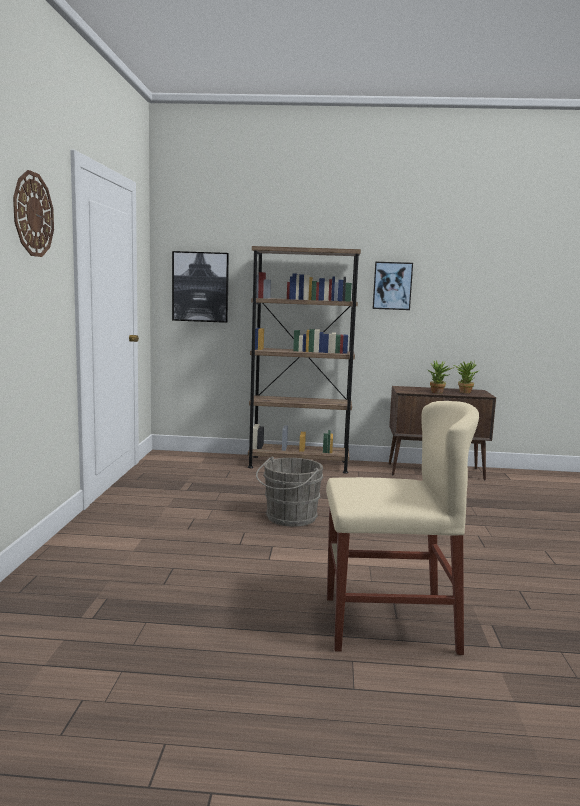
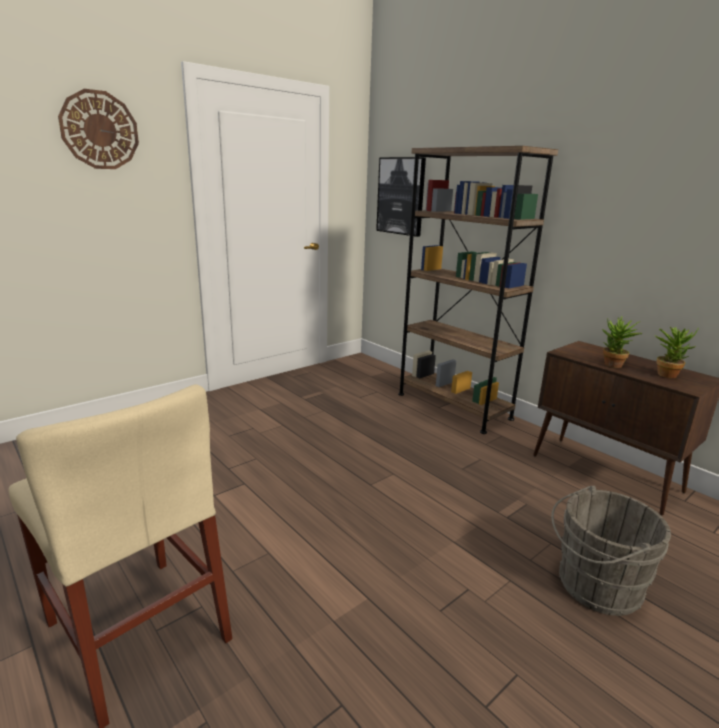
camera: 45 degrees right, 10 degrees up
grey bucket [256,457,323,527] -> grey bucket moved to [551,486,671,616]
picture [373,262,413,310] -> none

